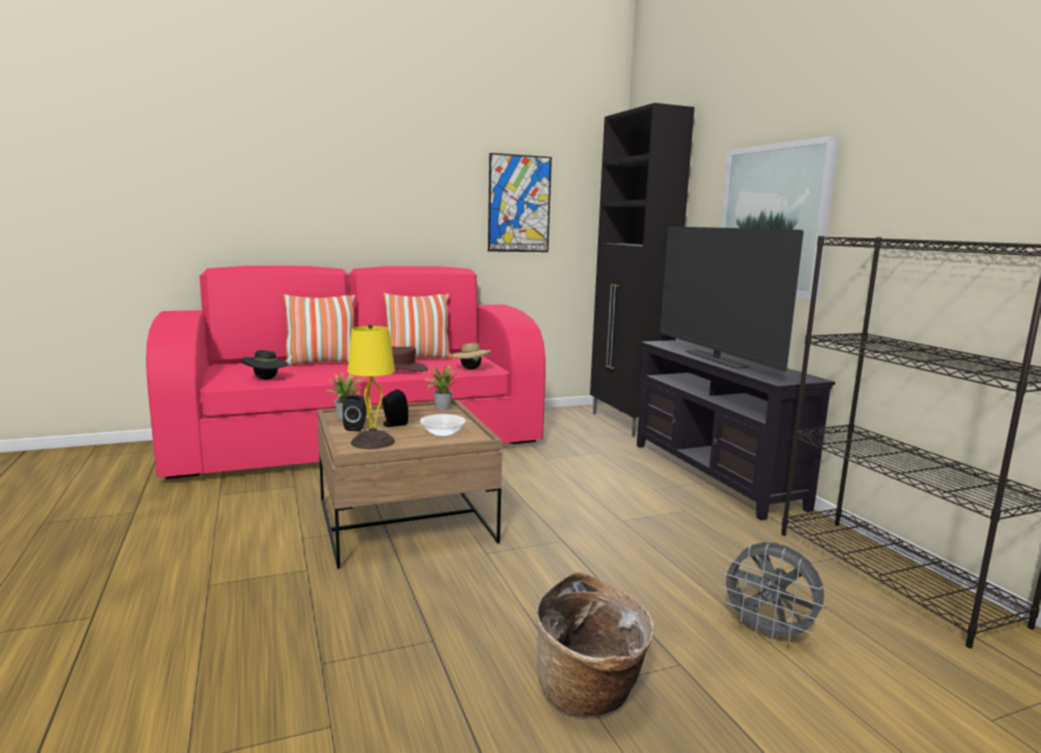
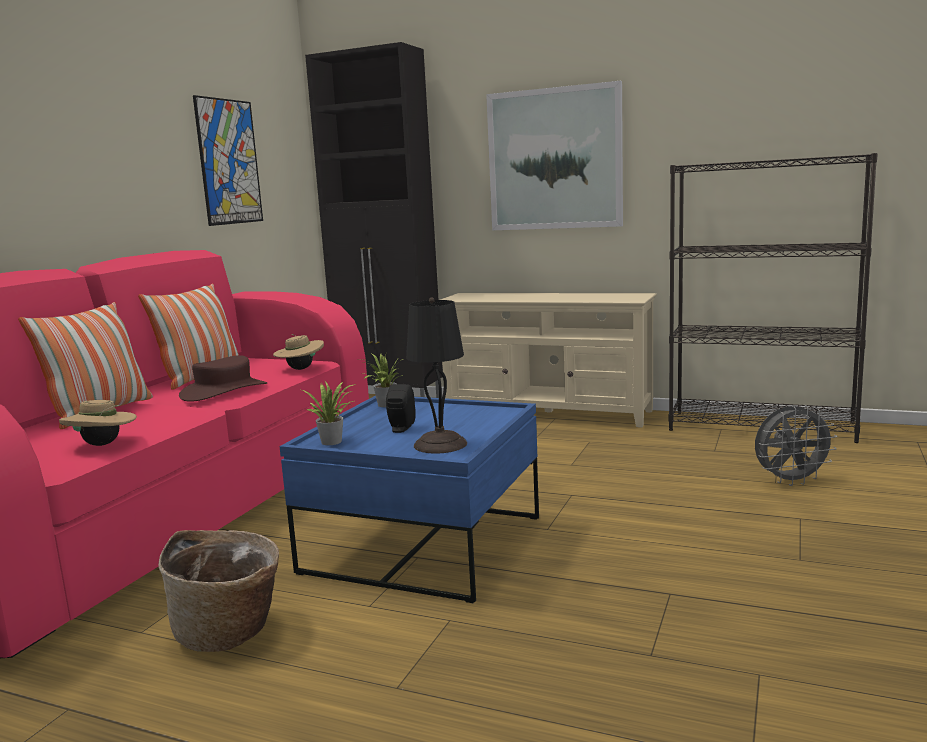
camera: 45 degrees left, 0 degrees up
black hat [241,350,289,380] -> beige hat [59,400,137,446]
brown coffee table [317,400,503,569] -> blue coffee table [280,395,539,603]
black speaker [343,395,367,431] -> none
yellow table lamp [347,324,395,449] -> black table lamp [406,297,467,454]
bowl [420,414,466,437] -> none
basket [535,572,655,717] -> basket moved to [158,530,279,652]
black tv stand [637,340,835,520] -> beige tv stand [440,293,657,428]
television [660,226,804,371] -> none

